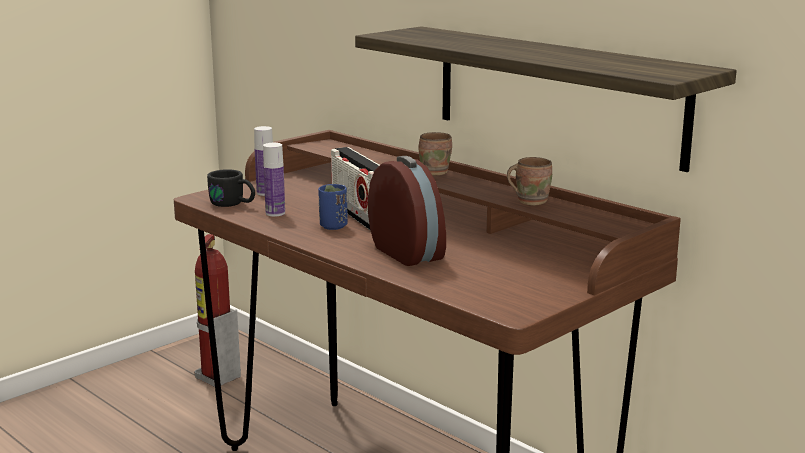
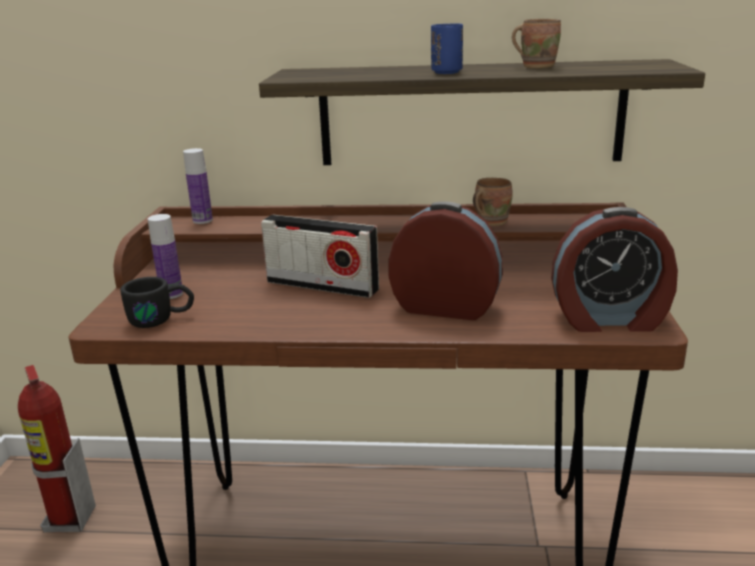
camera: 40 degrees left, 5 degrees up
bottle [263,143,285,217] -> bottle moved to [183,148,213,224]
blue cup [318,184,348,230] -> blue cup moved to [431,23,463,74]
brown mug [419,132,452,176] -> brown mug moved to [512,19,561,68]
none -> alarm clock [551,207,678,332]

